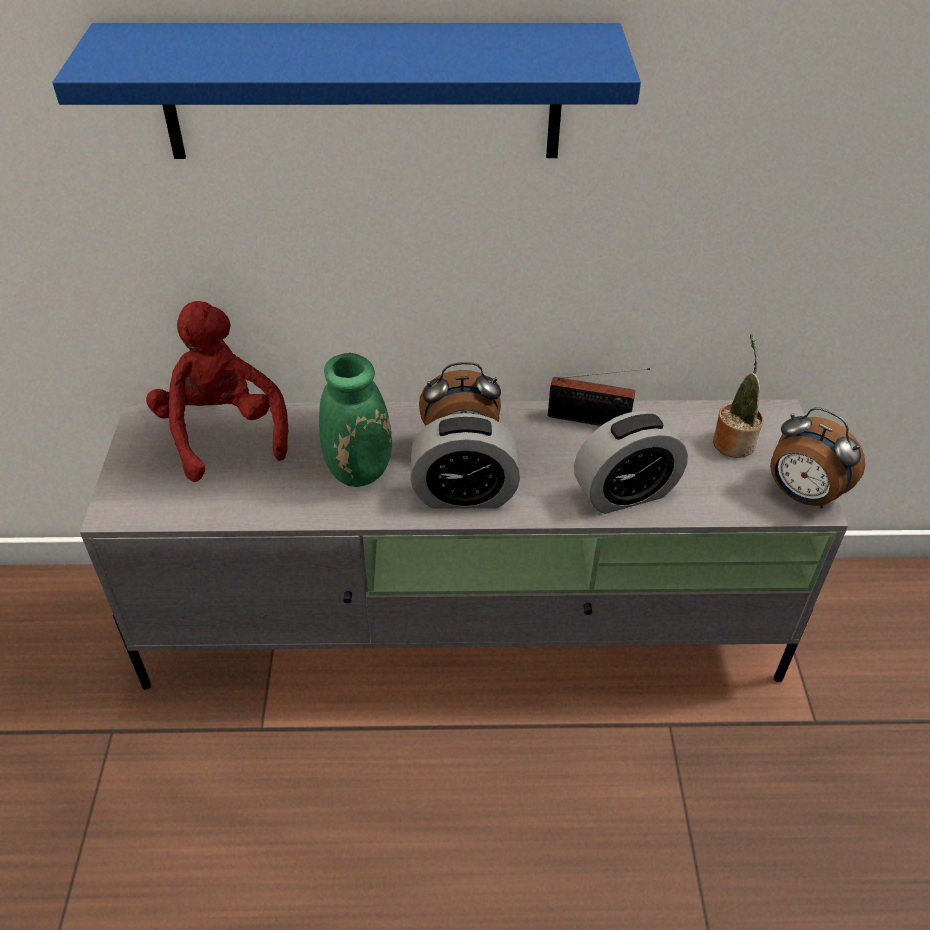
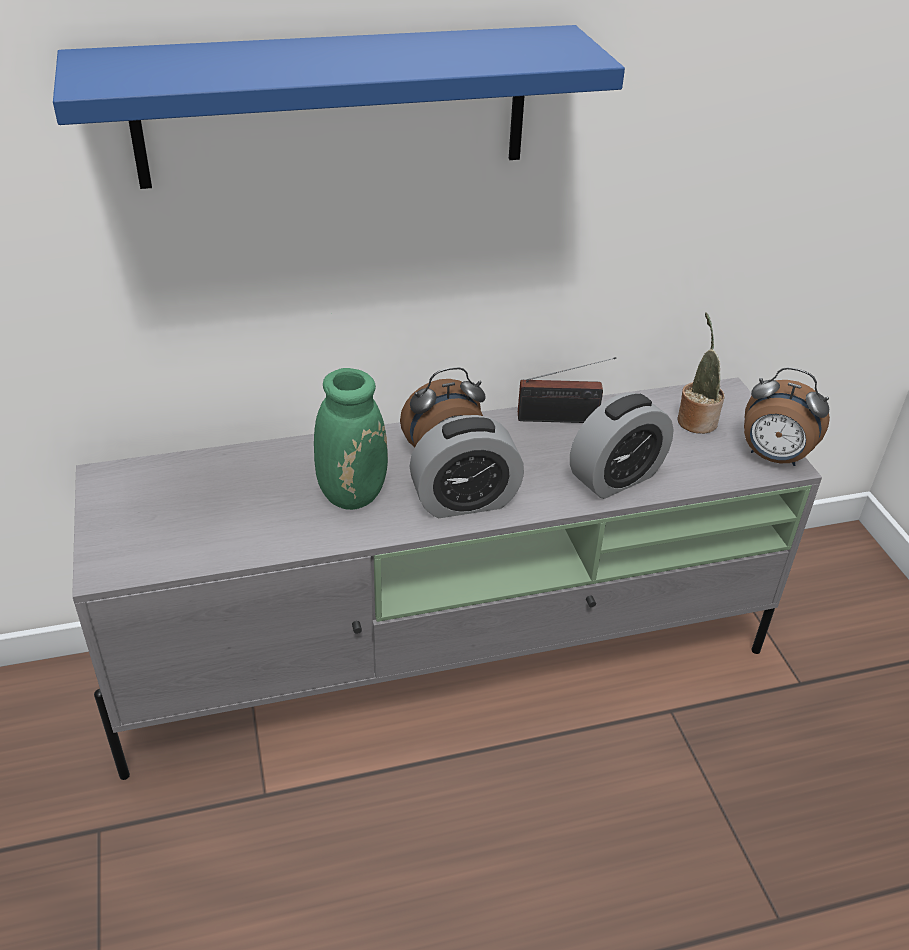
camera: 15 degrees left, 5 degrees down
red plush toy [146,301,288,482] -> none

